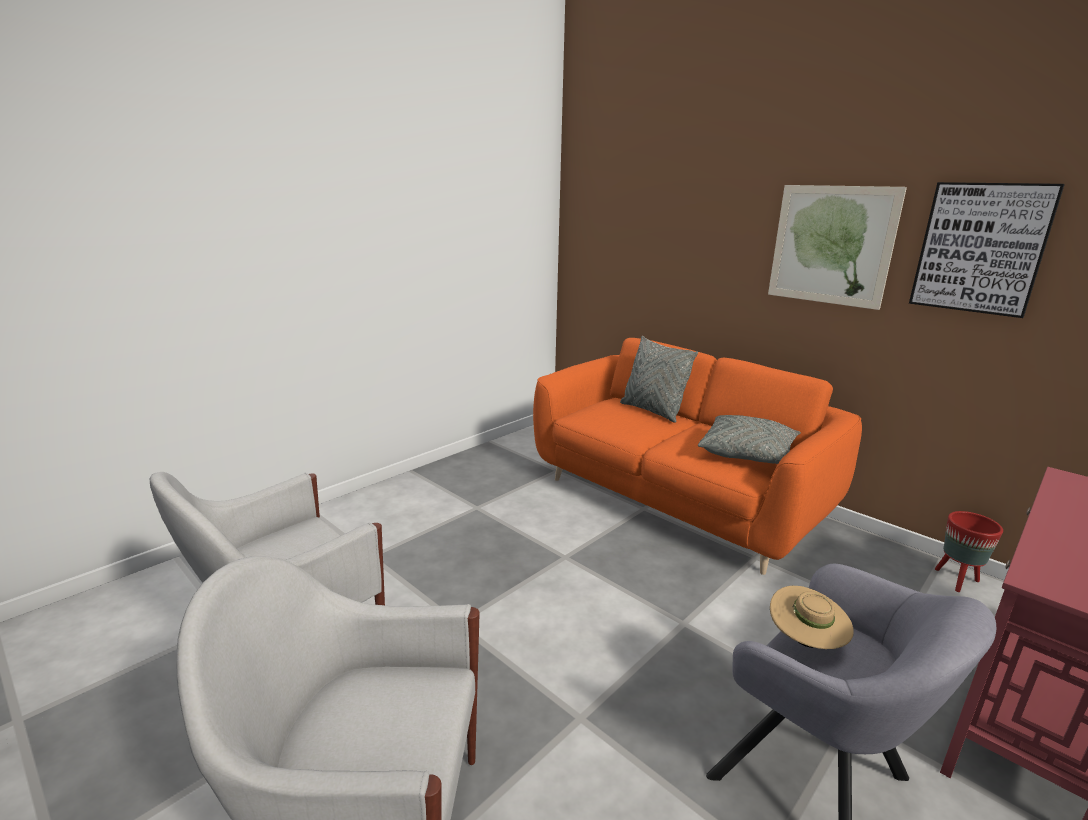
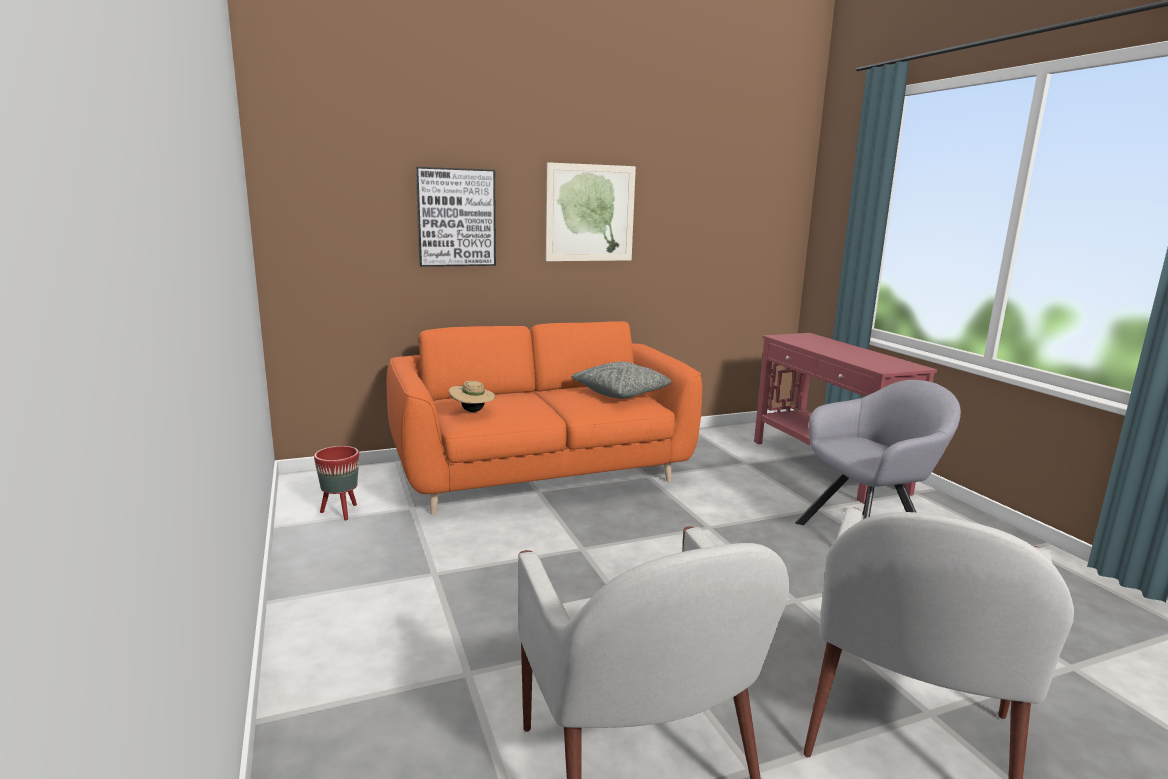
camera: 65 degrees left, 5 degrees down
grey pillow [620,336,698,423] -> none
beige hat [770,586,854,649] -> beige hat moved to [449,381,496,412]
picture [909,182,1065,318] -> picture moved to [416,167,496,267]
red planter [935,511,1003,592] -> red planter moved to [314,446,359,520]

